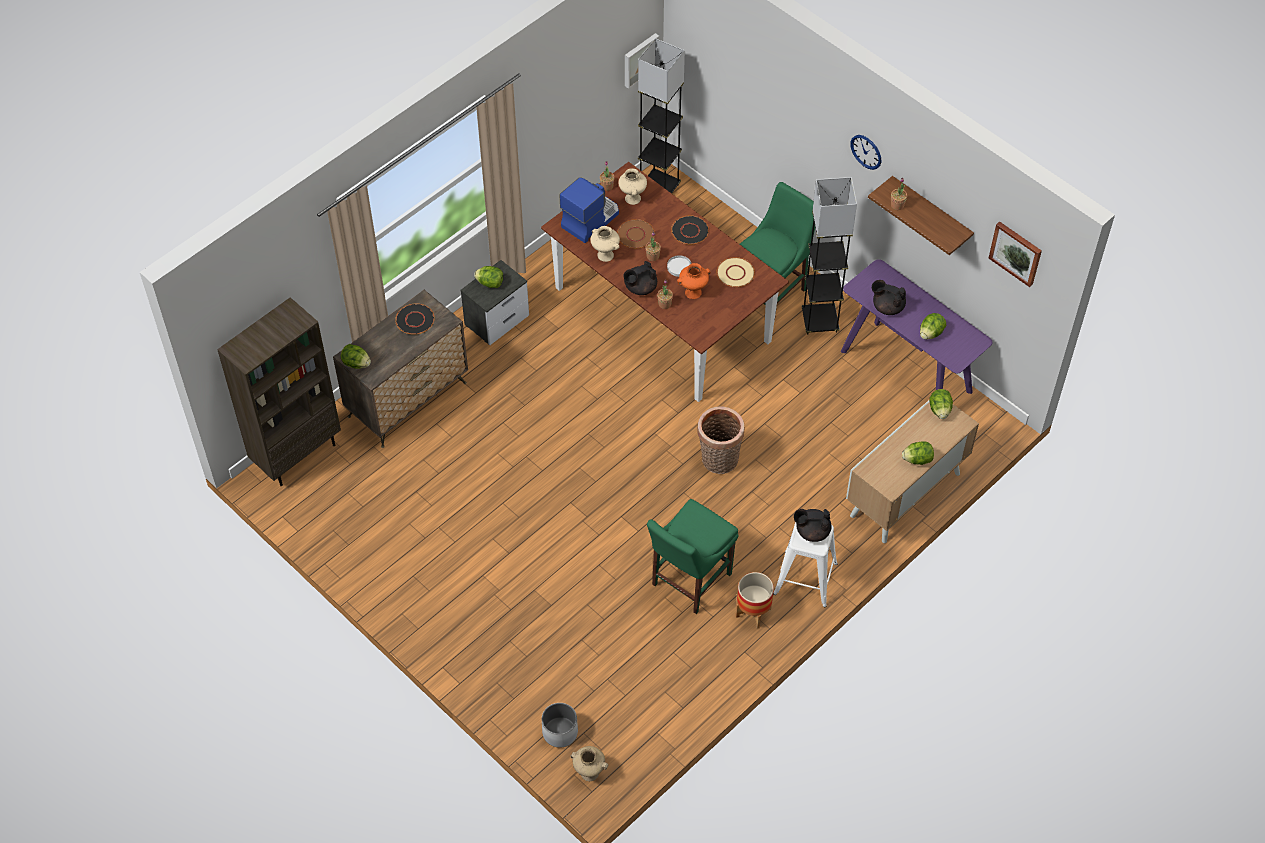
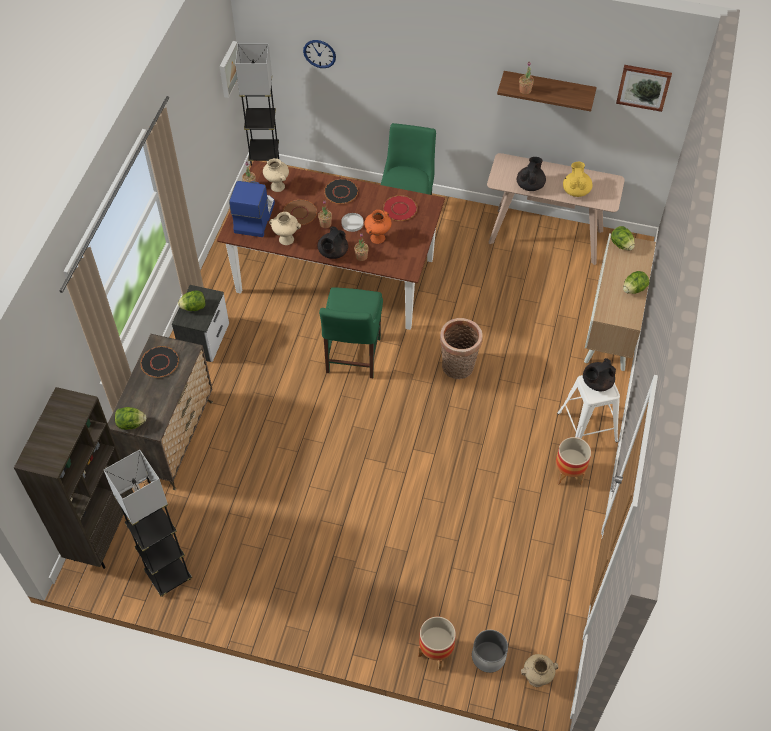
camera: 30 degrees left, 0 degrees up
green chair [647,499,739,614] -> green chair moved to [319,287,383,378]
beige plate [717,257,755,287] -> red plate [383,195,417,221]
grey floor lamp [802,177,857,335] -> grey floor lamp moved to [104,450,192,597]
purple console table [841,259,993,394] -> beige console table [487,153,625,265]
wall clock [850,135,881,170] -> wall clock moved to [303,40,336,68]
black teapot [872,280,906,315] -> black teapot turned 120 degrees clockwise [517,157,546,191]
lettuce [920,313,946,340] -> yellow teapot [563,162,592,197]
none -> planter [418,617,456,670]

